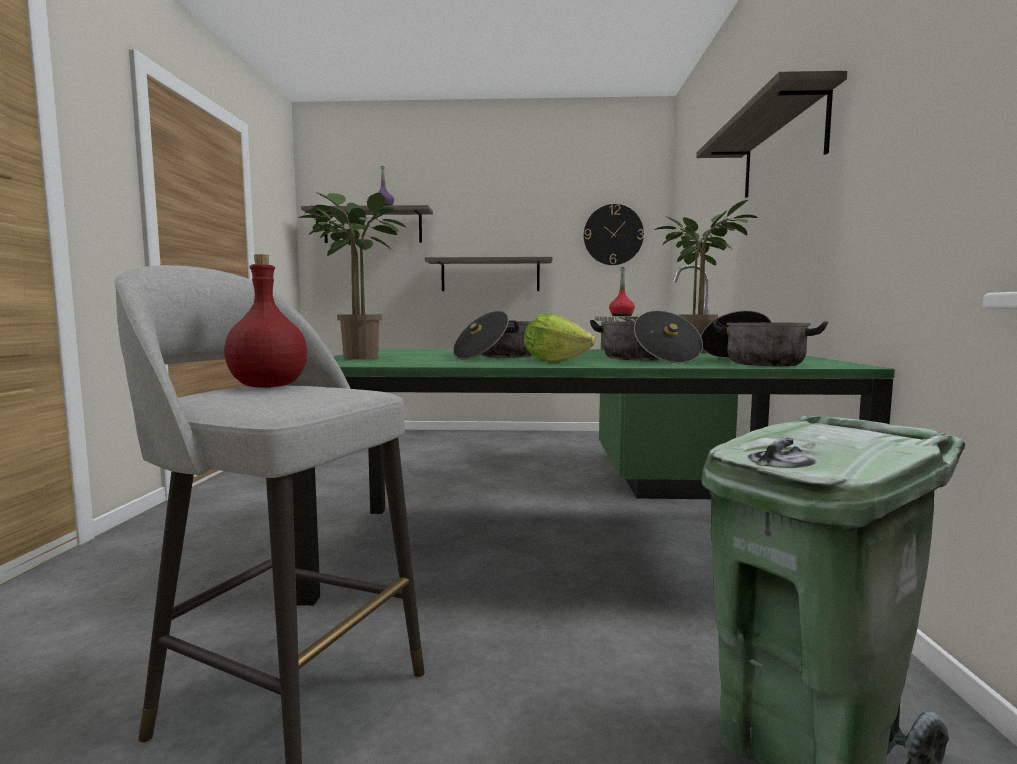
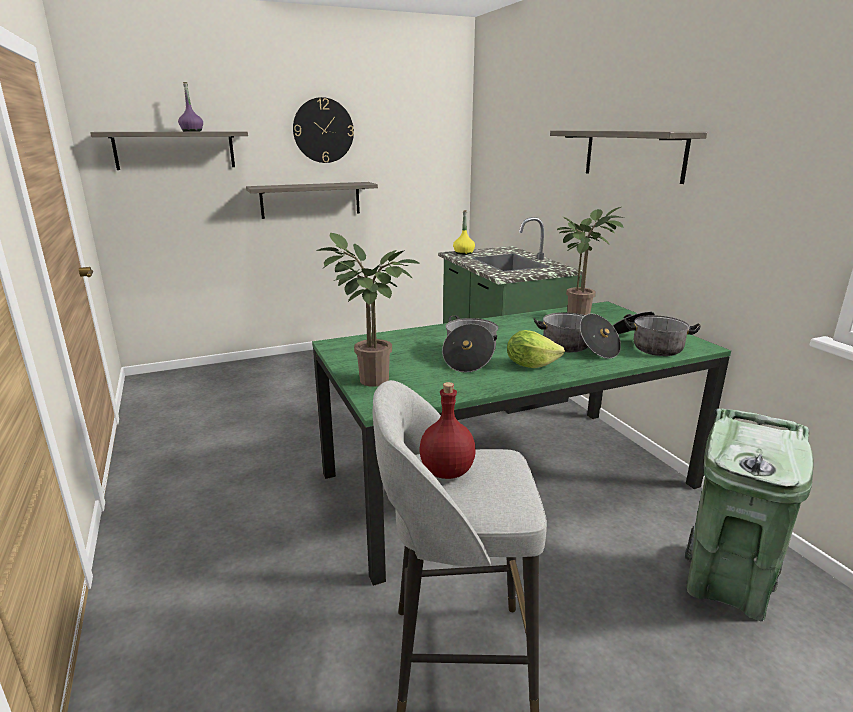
camera: 25 degrees left, 15 degrees up
wall clock [584,204,644,265] -> wall clock moved to [293,97,354,163]
red bottle [609,267,635,316] -> yellow bottle [453,210,475,255]

